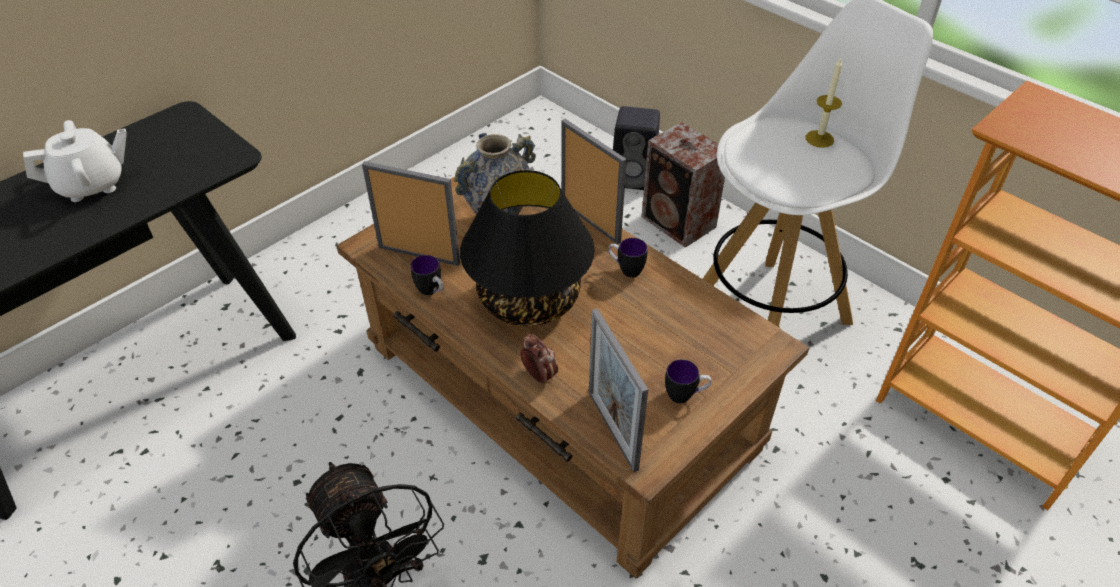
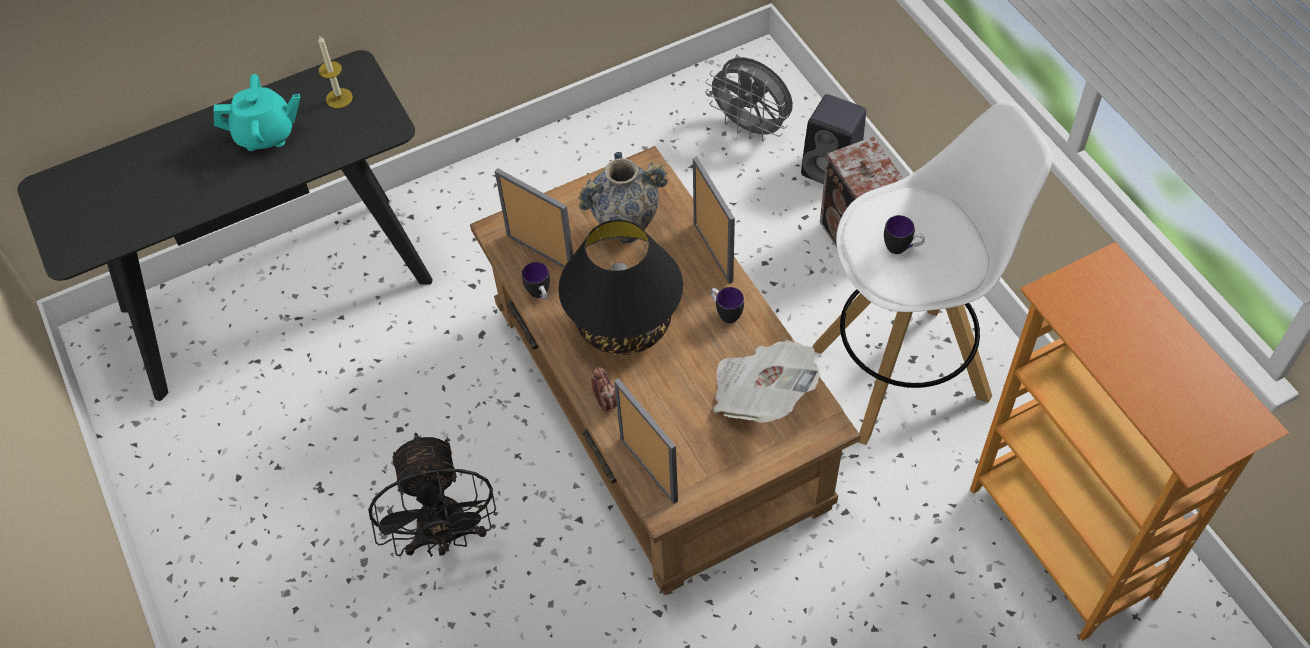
camera: 20 degrees right, 10 degrees up
white teapot [23,120,127,202] -> turquoise teapot [214,74,300,151]
picture frame [589,309,648,472] -> picture frame turned 150 degrees clockwise [614,378,678,504]
mug [665,359,712,403] -> mug moved to [884,215,925,254]
candle [805,58,842,148] -> candle moved to [318,35,353,108]
none -> grey fan [705,57,793,141]
none -> newspaper [713,340,820,423]

